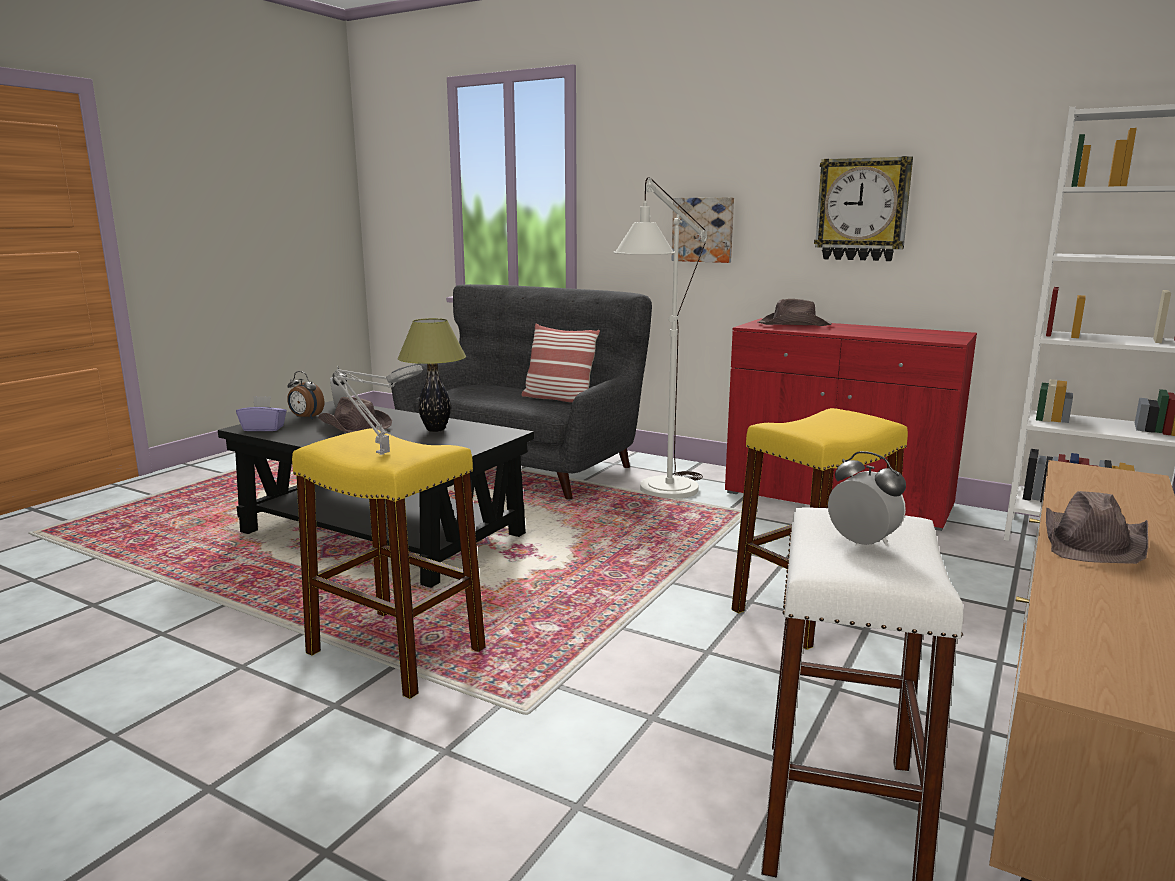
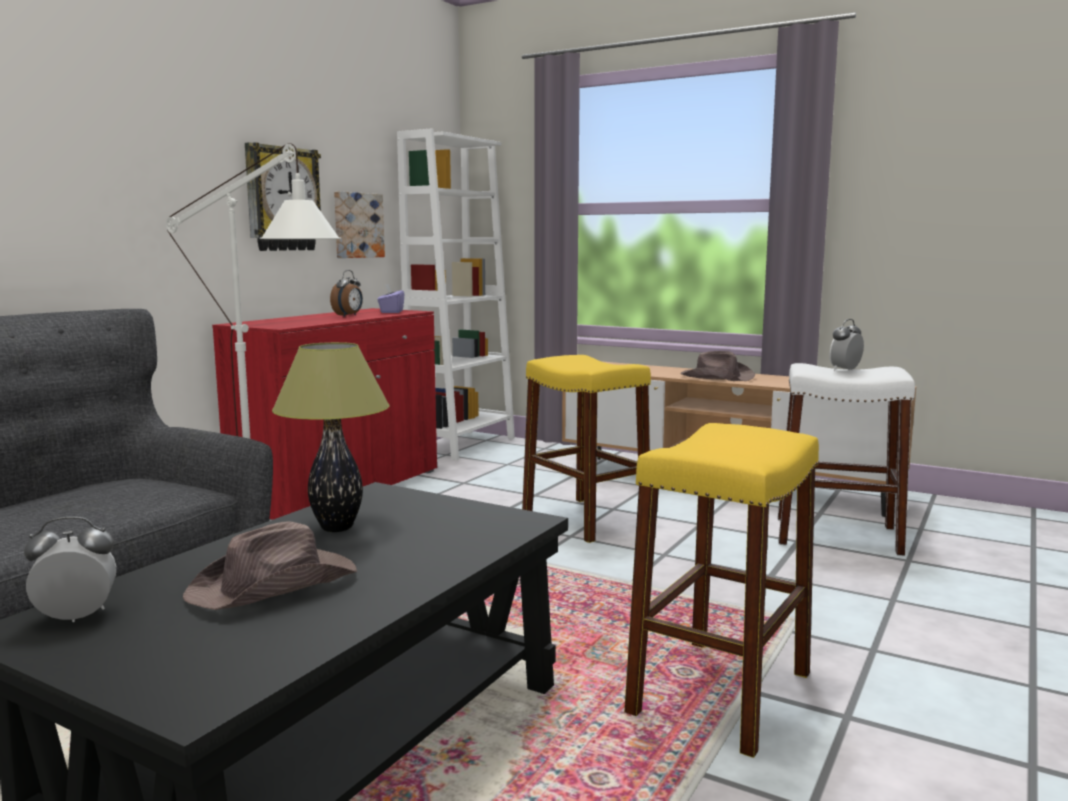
camera: 90 degrees left, 5 degrees down
purple tissue box [236,396,287,431] -> purple tissue box moved to [377,284,404,313]
alarm clock [287,371,324,419] -> alarm clock moved to [330,270,363,316]
grey table lamp [334,365,423,455] -> none
pillow [522,323,600,403] -> none
picture [671,197,734,263] -> picture moved to [334,191,385,258]
brown hat [758,299,832,326] -> none

